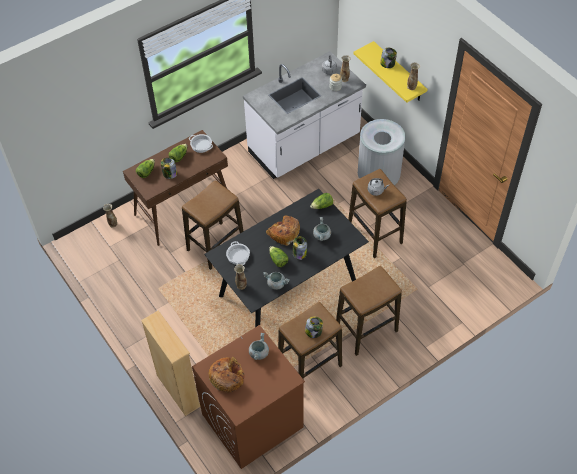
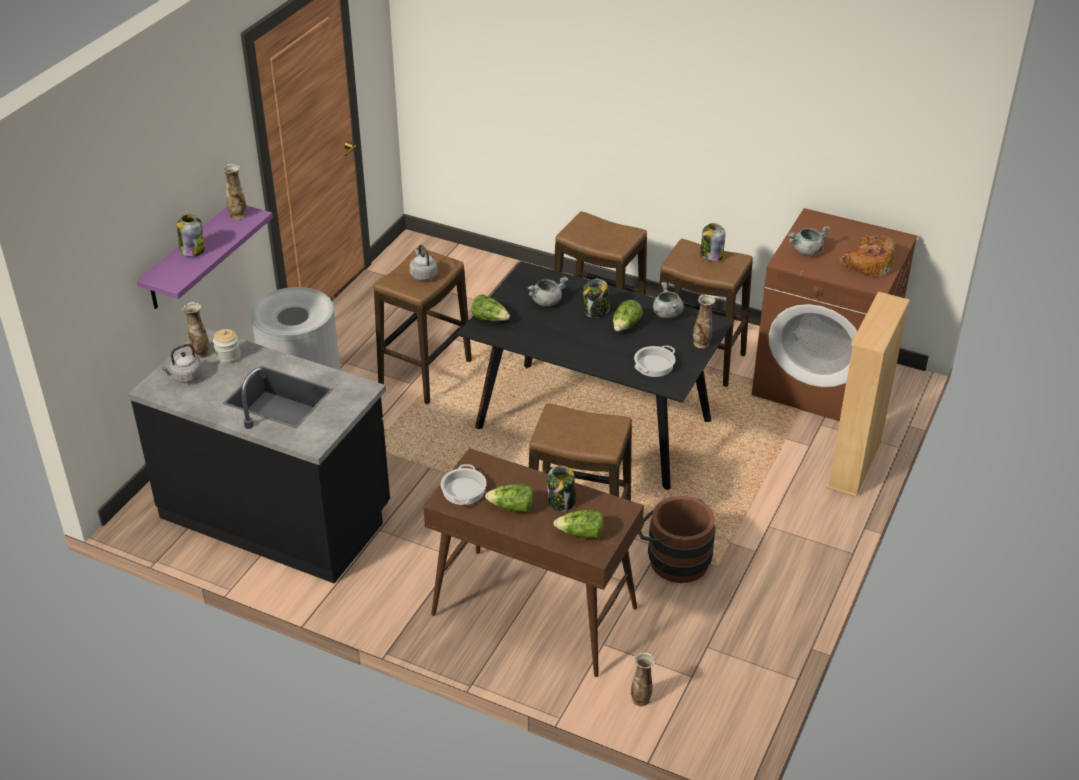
camera: 120 degrees left, 15 degrees down
white counter [243,51,366,179] -> black counter [128,327,390,584]
bread [266,216,300,246] -> none
yellow shelf [353,41,428,103] -> purple shelf [136,205,273,309]
none -> brown bucket [638,496,716,583]

